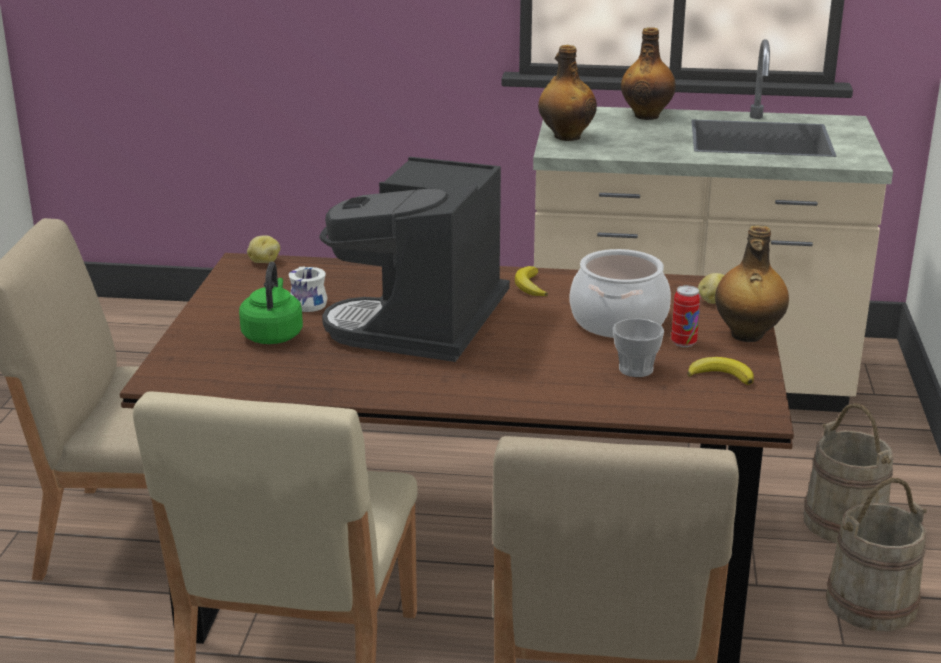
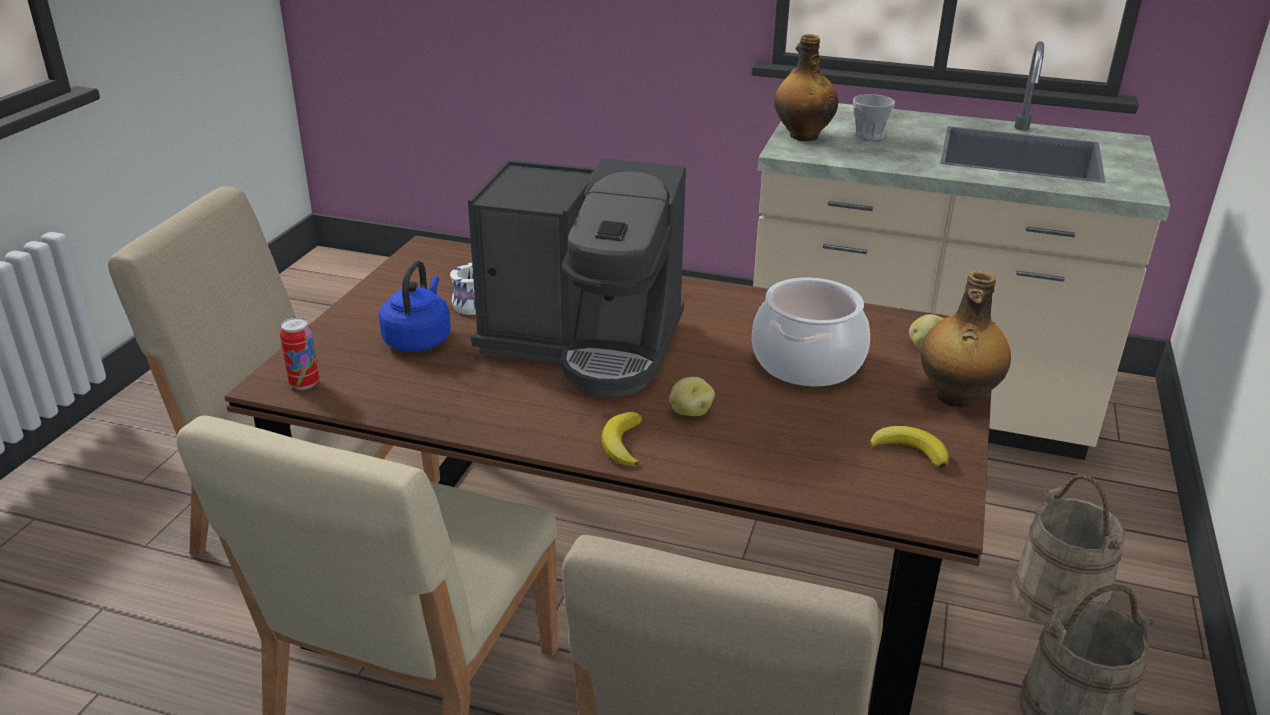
camera: 10 degrees right, 5 degrees up
green kettle [239,262,303,344] -> blue kettle [379,260,451,352]
potato [247,235,280,263] -> potato moved to [669,377,715,416]
coffee machine [319,157,510,362] -> coffee machine turned 105 degrees counterclockwise [468,158,686,397]
banana [515,266,548,296] -> banana moved to [602,412,642,467]
cup [613,319,664,377] -> cup moved to [853,94,895,141]
bottle [621,27,676,120] -> none
can [671,285,701,347] -> can moved to [280,318,319,389]

